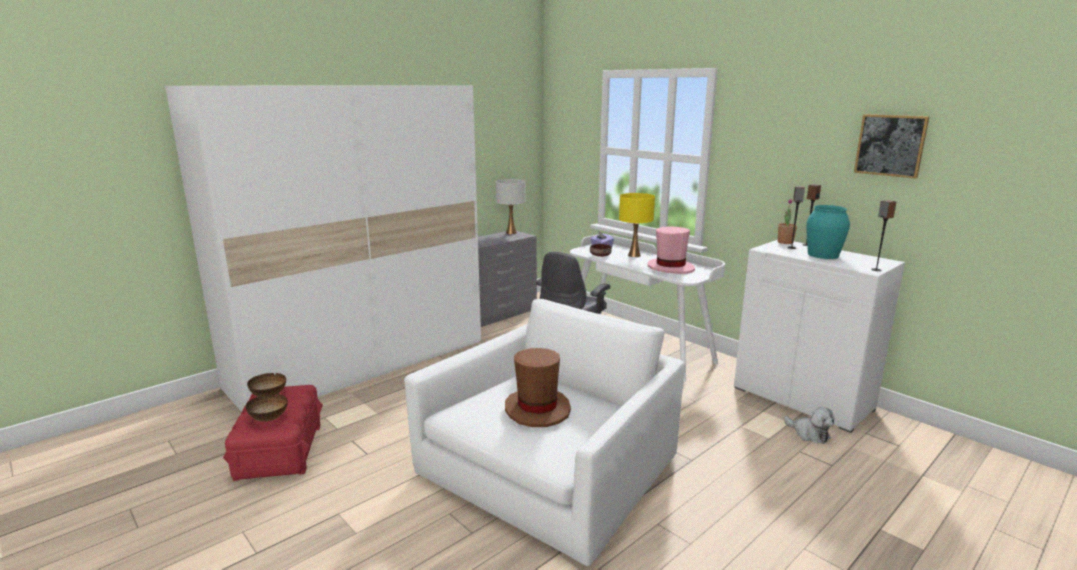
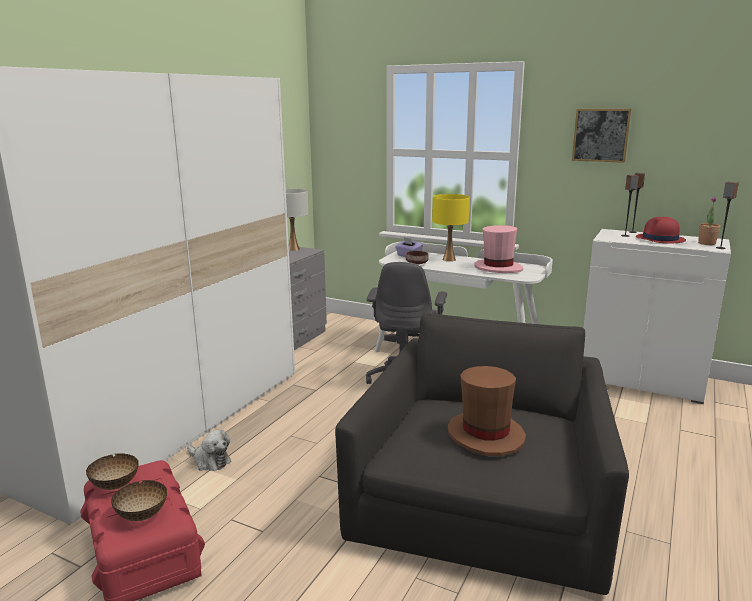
camera: 20 degrees left, 0 degrees up
white armchair [404,299,685,566] -> black armchair [335,313,629,595]
potted plant [778,198,797,244] -> potted plant moved to [698,196,721,245]
plush toy [784,407,834,444] -> plush toy moved to [187,430,231,471]
turquoise vase [806,205,850,259] -> red hat [636,217,686,243]
picture [854,114,929,179] -> picture moved to [572,109,631,163]

